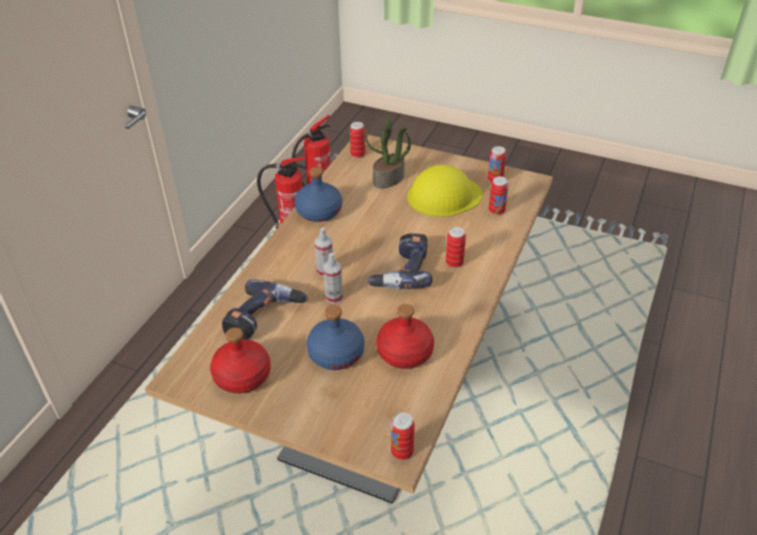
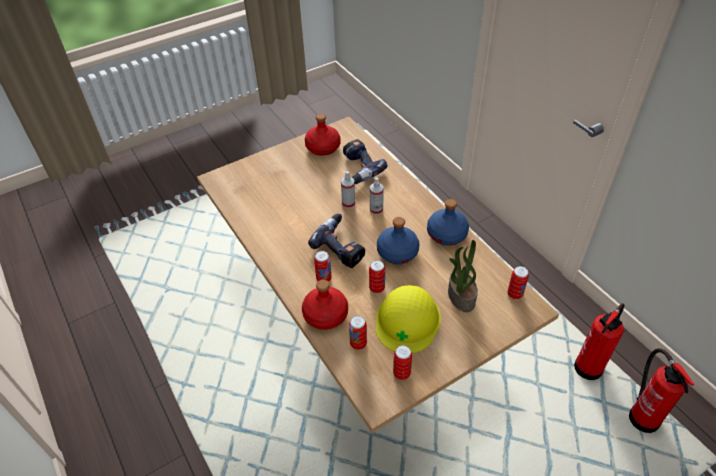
camera: 125 degrees right, 5 degrees up
blue bottle [306,306,364,370] -> blue bottle moved to [377,217,420,264]
red bottle [376,304,434,369] -> red bottle moved to [302,280,348,330]
can [391,412,415,460] -> can moved to [369,260,385,293]

